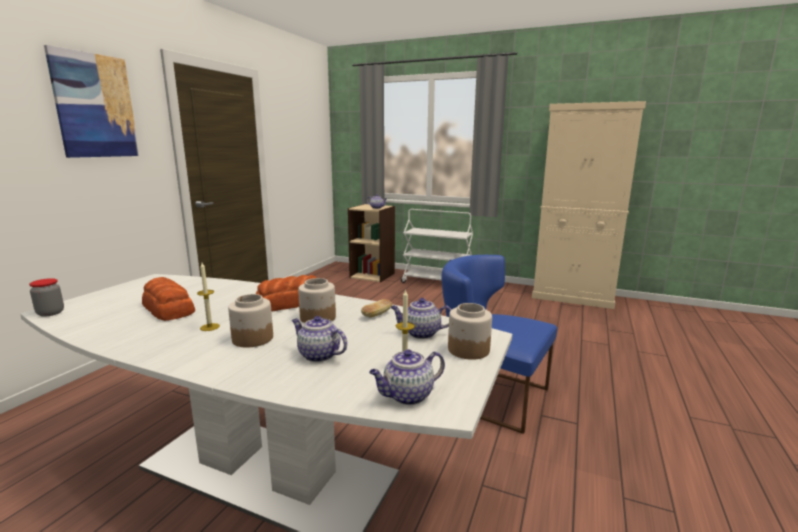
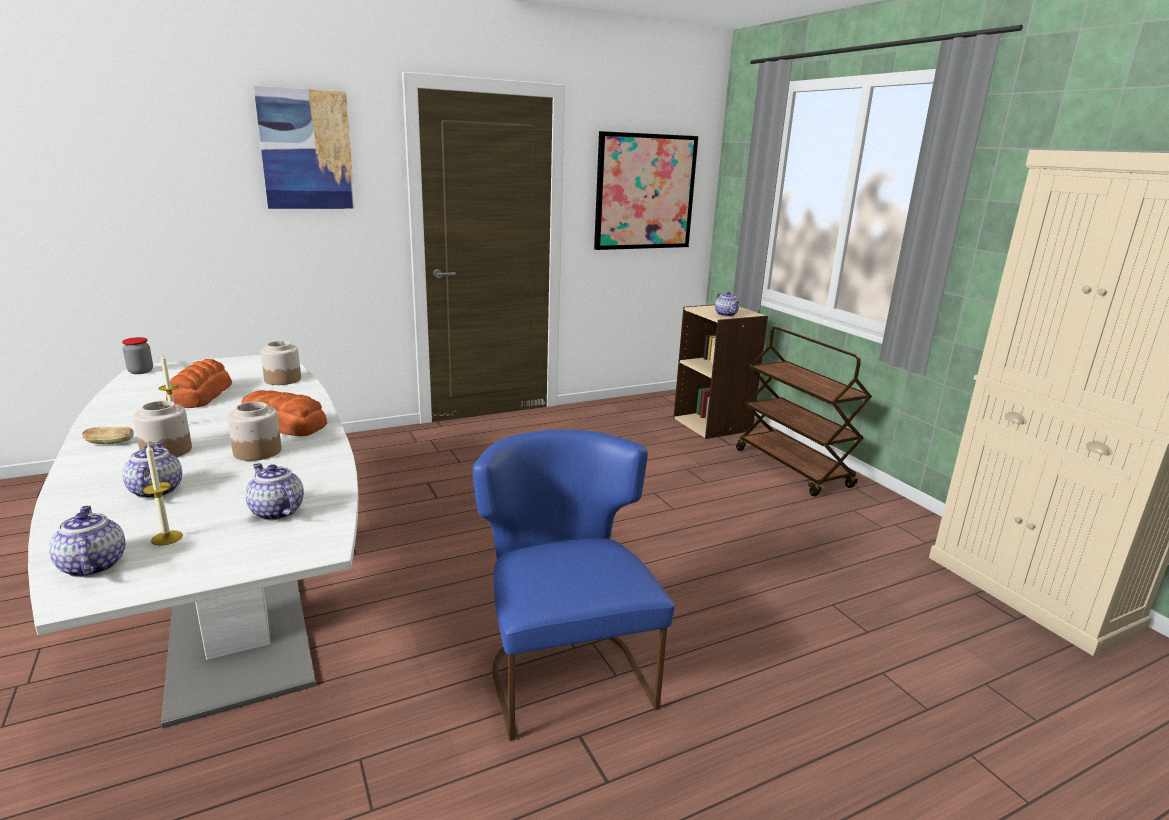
camera: 40 degrees right, 5 degrees up
bread [361,299,392,318] -> bread moved to [82,427,134,444]
teapot [369,349,445,405] -> teapot turned 45 degrees clockwise [49,506,125,577]
white cart [401,209,473,283] -> brown cart [736,327,872,496]
jar [448,303,492,360] -> jar moved to [260,341,301,385]
none -> picture [594,131,698,250]

